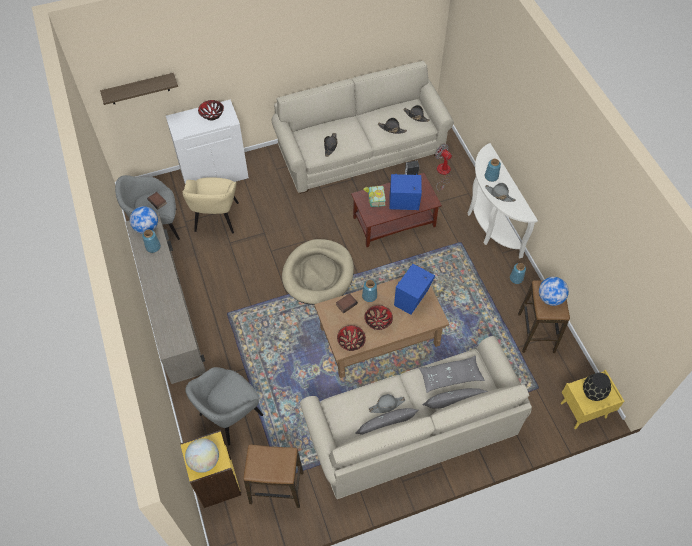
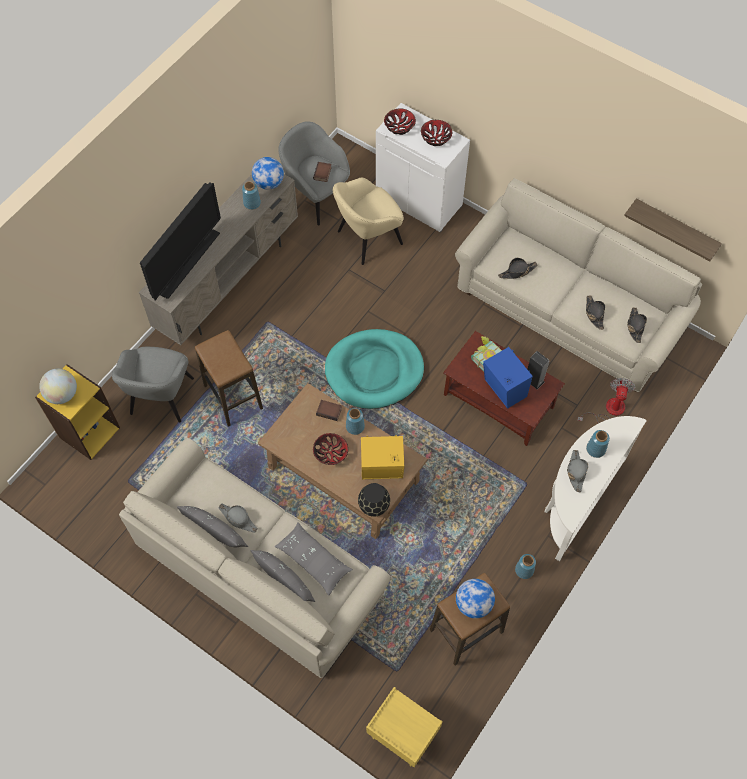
camera: 55 degrees right, 5 degrees up
shelf [100,73,178,105] -> shelf moved to [624,199,722,261]
grey armchair [185,367,263,446] -> grey armchair turned 90 degrees counterclockwise [112,347,194,423]
stool [243,444,303,508] -> stool moved to [195,330,263,427]
beige dog bed [282,239,354,305] -> turquoise dog bed [325,329,424,409]
bowl [337,325,366,351] -> bowl moved to [384,108,416,135]
blue speaker [394,264,435,315] -> yellow speaker [361,435,404,479]
black vase [583,373,611,401] -> black vase moved to [358,483,390,517]
none -> television [140,182,221,300]

